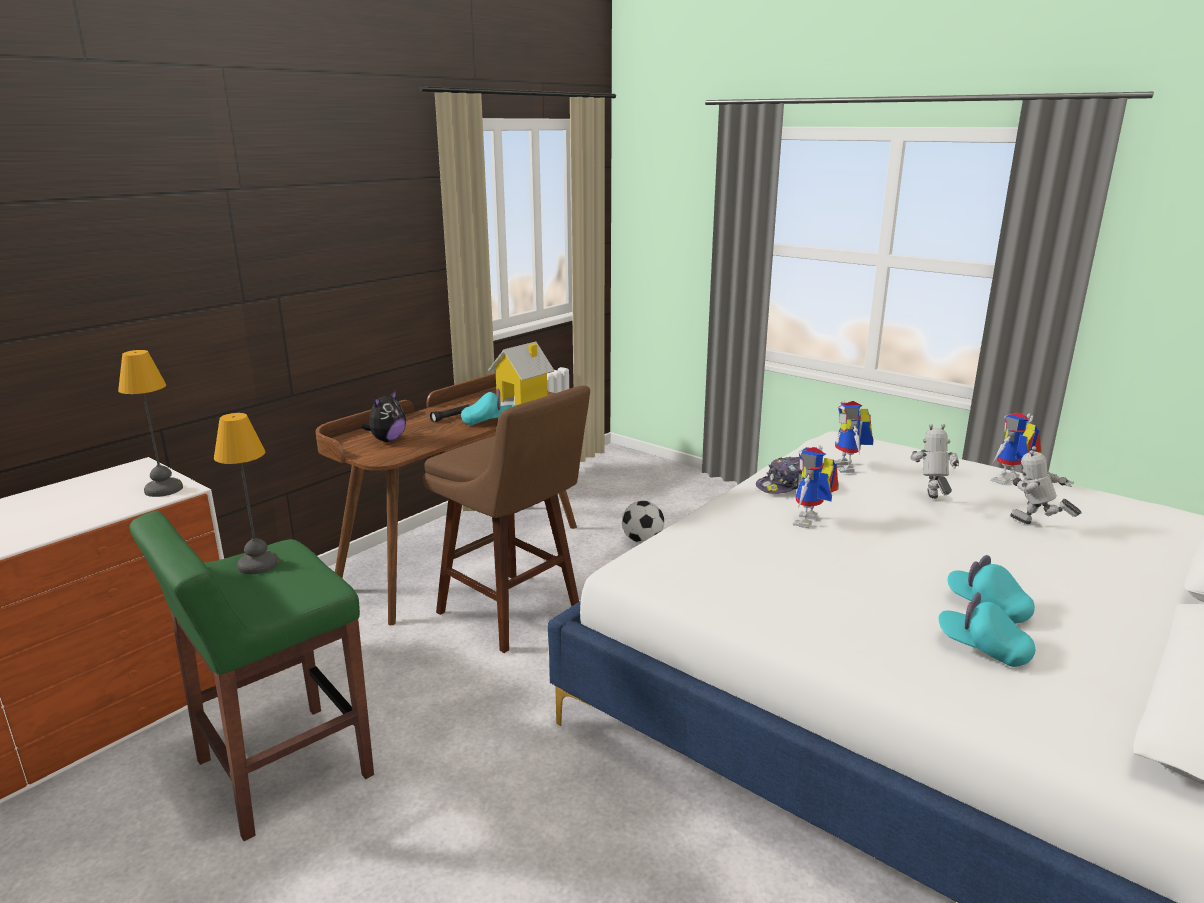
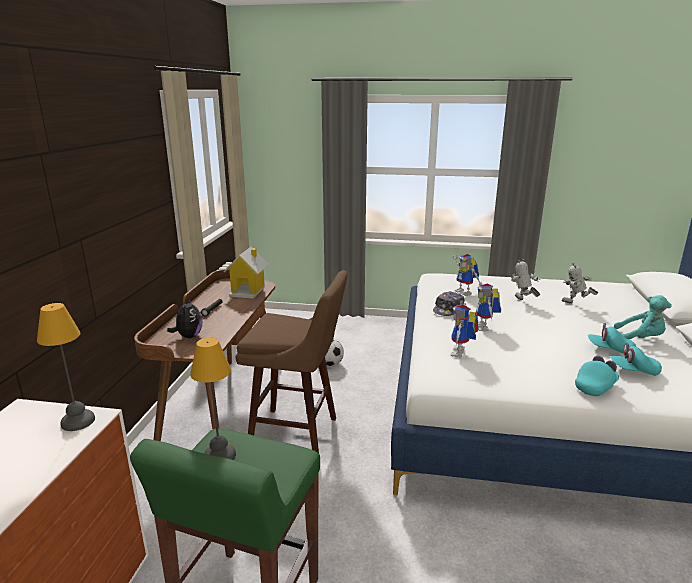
camera: 30 degrees left, 0 degrees up
turquoise cap [461,388,516,425] -> turquoise cap moved to [575,356,619,396]
toy robot [991,412,1042,485] -> toy robot moved to [451,303,478,357]
none -> turquoise plush toy [614,295,672,339]

